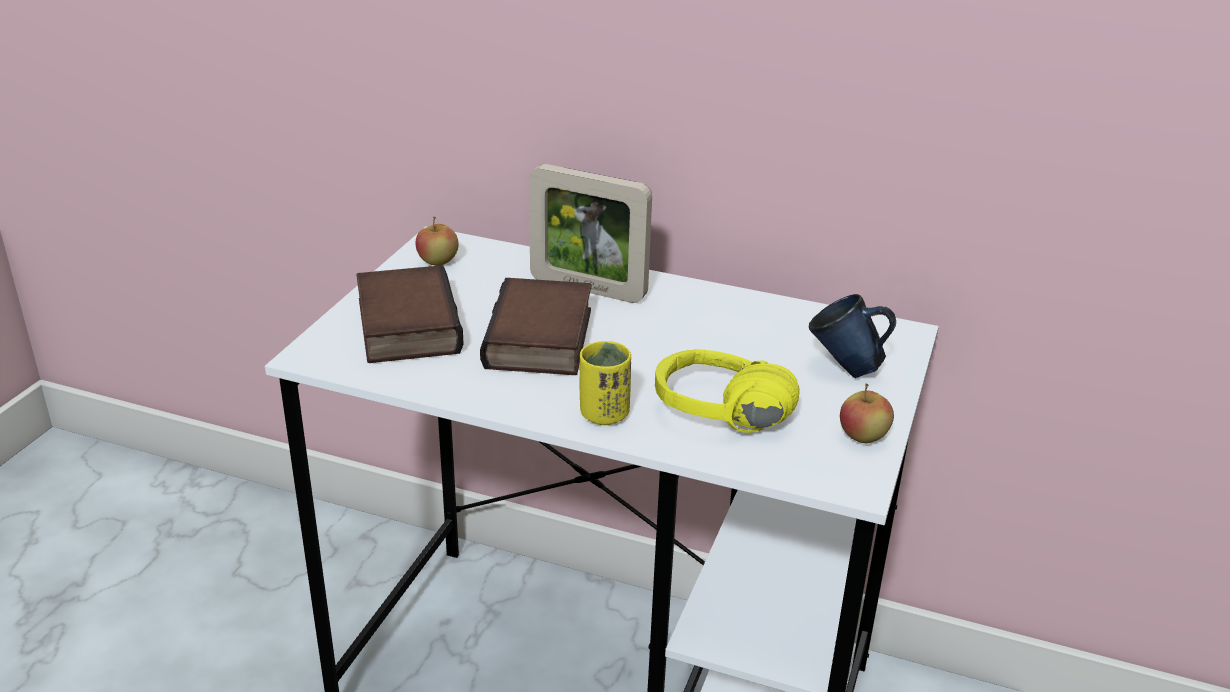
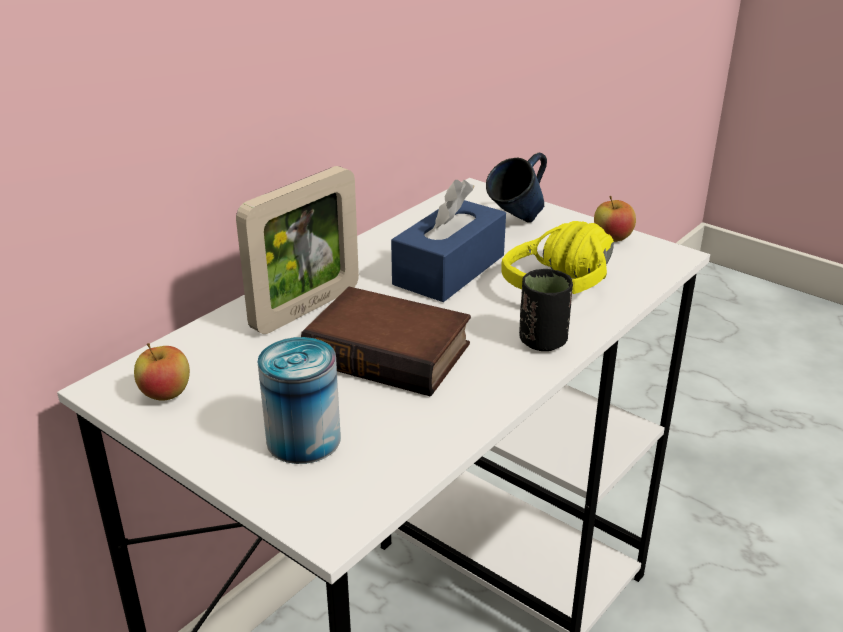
camera: 70 degrees left, 0 degrees up
book [356,265,463,363] -> can [258,337,341,464]
yellow cup [580,341,631,425] -> black cup [519,269,573,351]
none -> blue tissue box [391,180,506,302]

